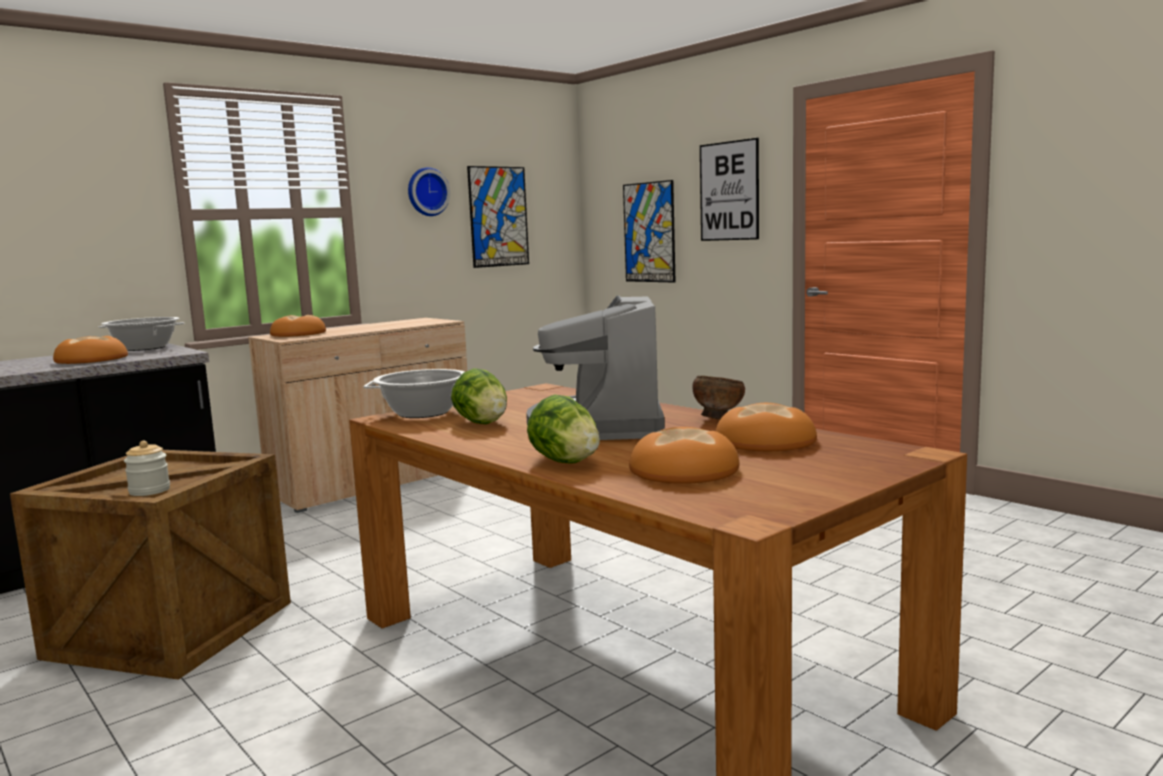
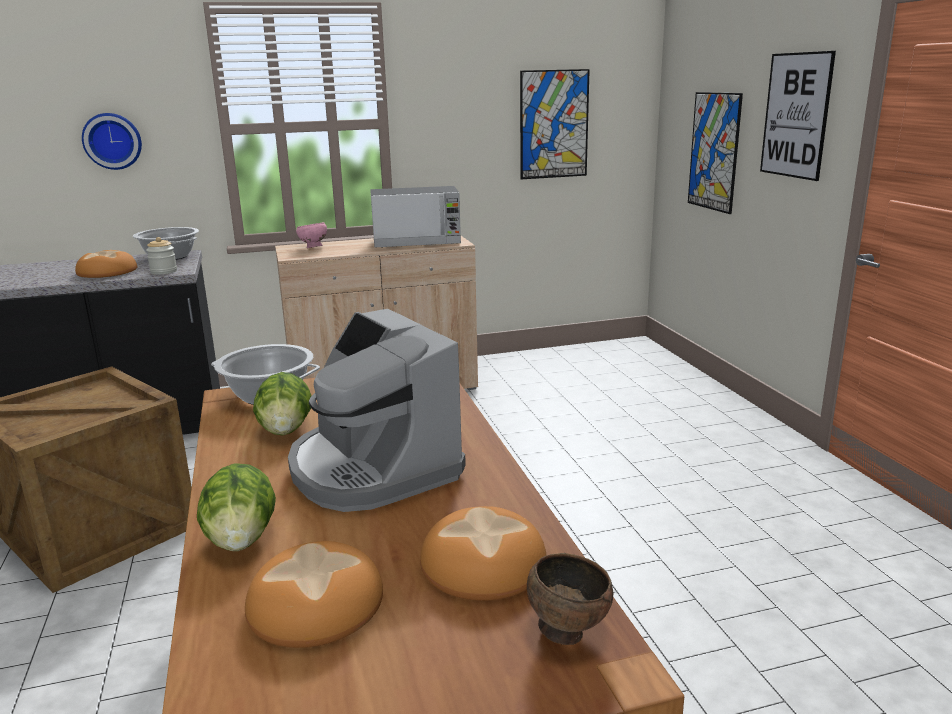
camera: 25 degrees right, 10 degrees up
jar [124,441,170,496] -> jar moved to [146,237,177,275]
bread [270,315,326,337] -> pink bowl [296,222,327,248]
wall clock [408,167,450,216] -> wall clock moved to [82,113,142,170]
coffee machine [526,296,665,440] -> coffee machine turned 60 degrees counterclockwise [288,309,466,512]
brown bowl [692,376,745,419] -> brown bowl moved to [527,553,613,645]
none -> microwave [370,186,461,248]

